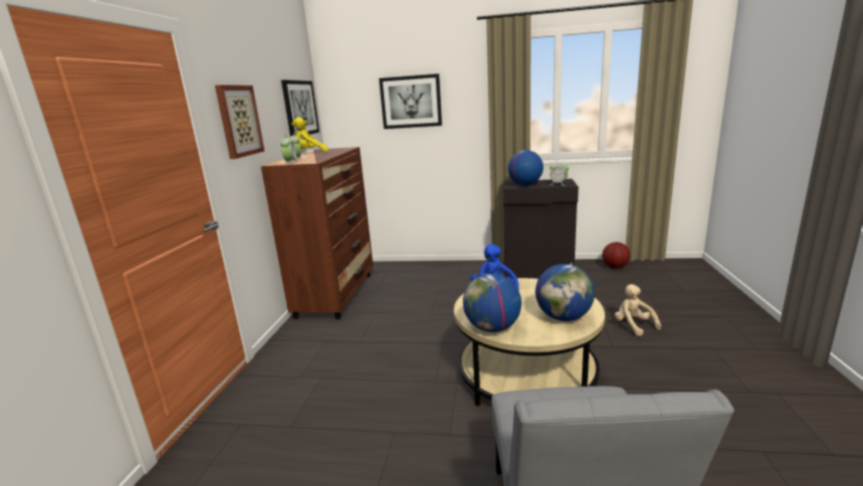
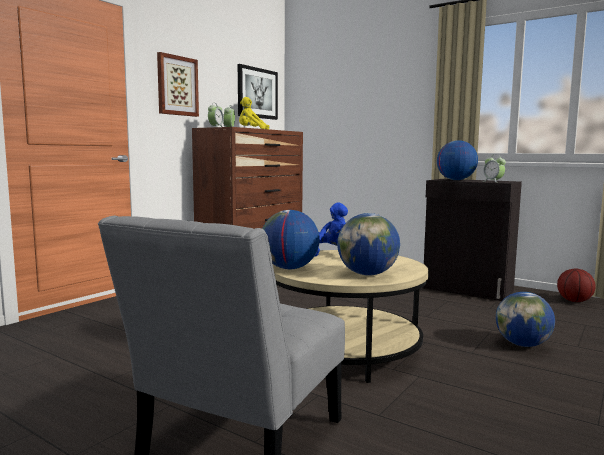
camera: 25 degrees right, 10 degrees down
picture [379,74,442,129] -> none
beige plush toy [615,284,661,336] -> globe [496,292,555,347]

